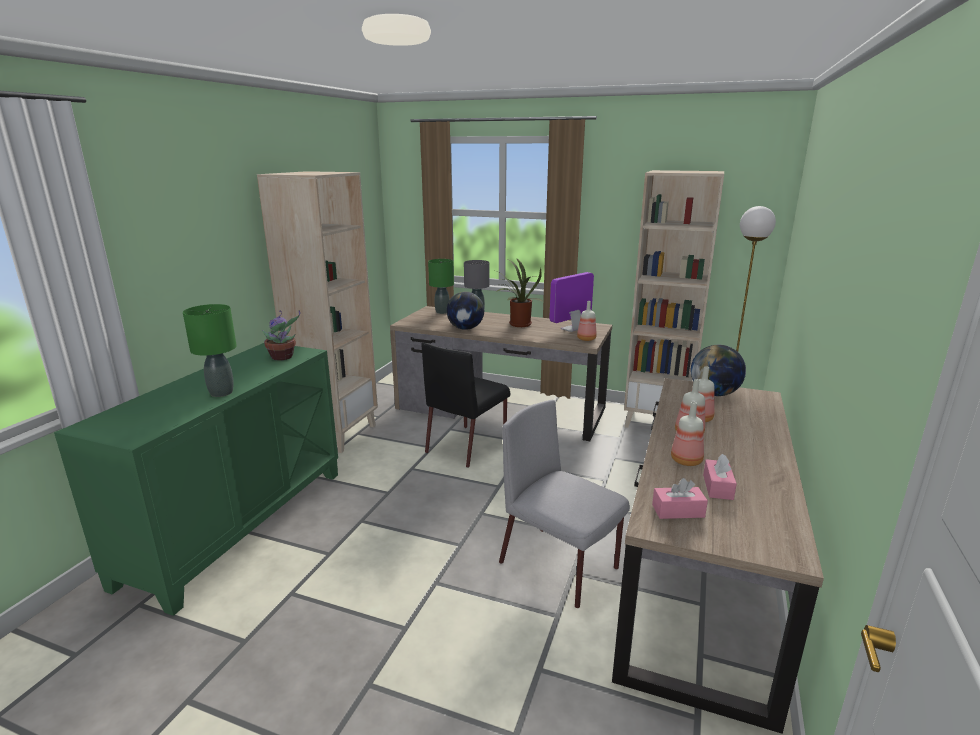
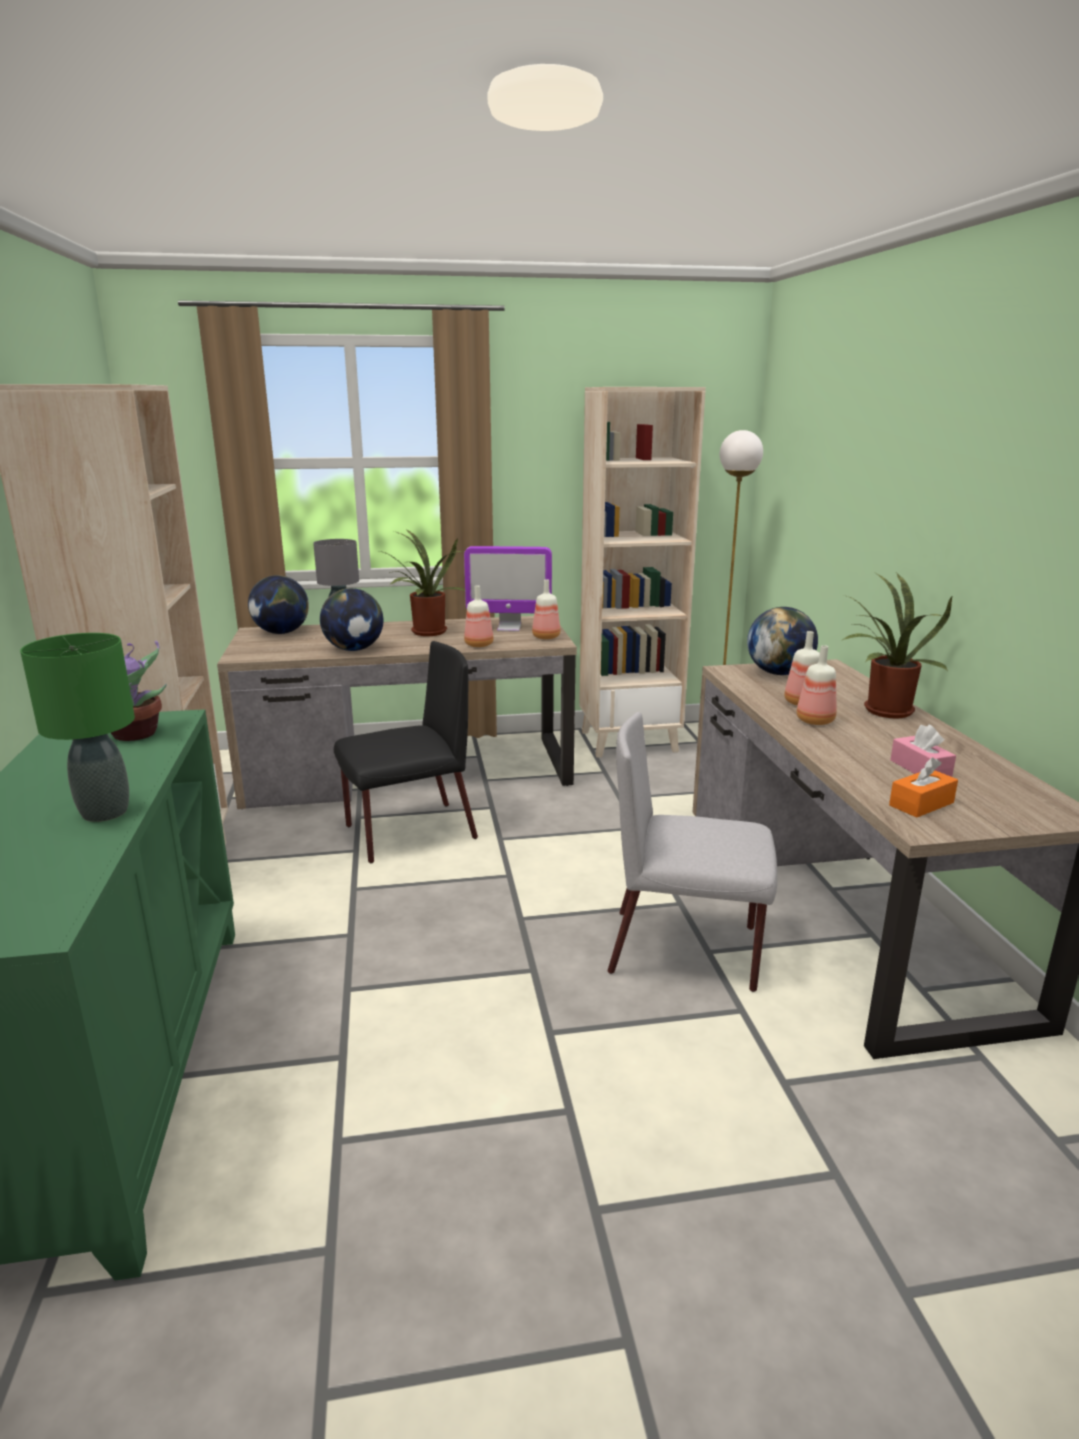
camera: 30 degrees left, 0 degrees up
black chair [421,342,510,468] -> black chair turned 120 degrees counterclockwise [334,641,478,863]
green table lamp [428,259,454,314] -> globe [248,575,309,634]
monitor [550,272,594,332] -> monitor turned 105 degrees counterclockwise [464,546,552,631]
pink tissue box [652,478,708,519] -> orange tissue box [889,758,958,818]
bottle [671,402,704,466] -> bottle moved to [464,586,493,647]
none -> potted plant [843,573,952,718]

